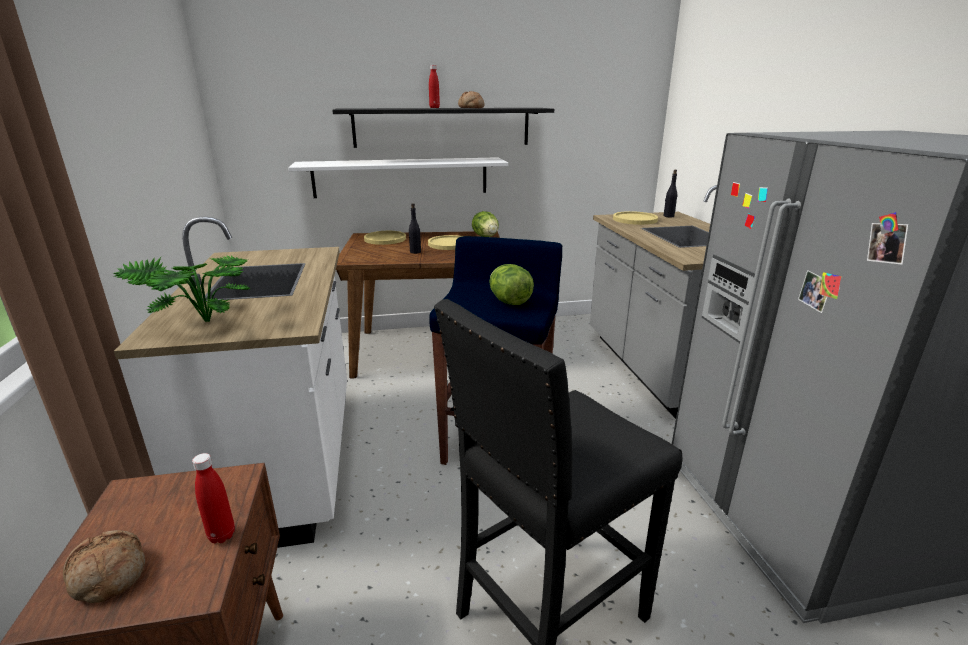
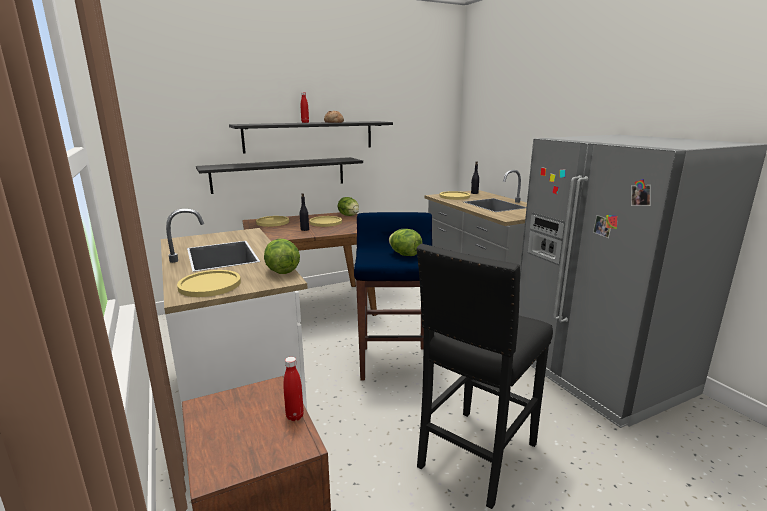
camera: 15 degrees left, 5 degrees down
bread [63,530,145,603] -> none
potted plant [113,255,250,322] -> yellow plate [177,270,241,297]
white shelf [288,157,508,198] -> black shelf [196,157,363,194]
none -> lettuce [264,239,300,274]

